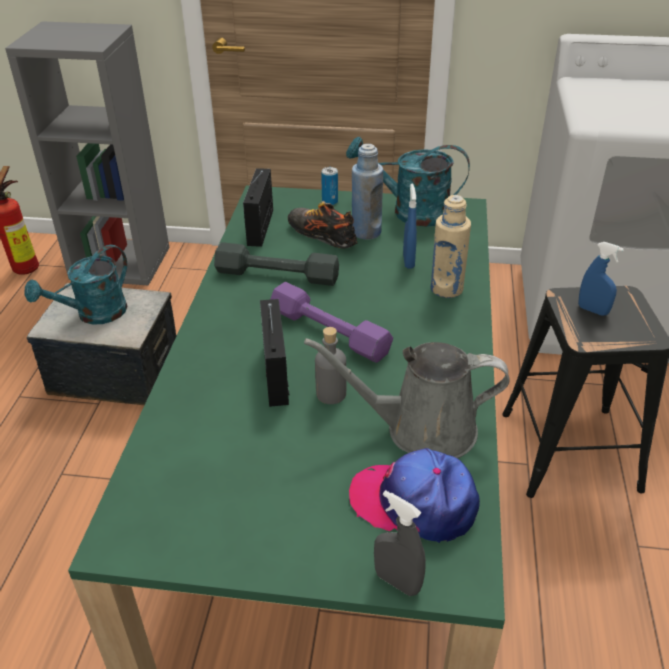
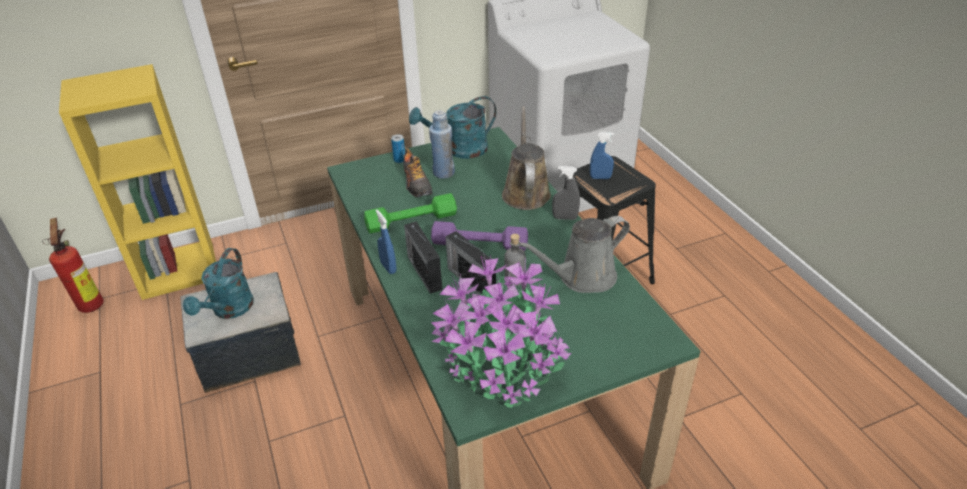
camera: 30 degrees left, 0 degrees up
grey bookcase [5,21,169,286] -> yellow bookcase [59,64,216,300]
grey dumbbell [214,242,339,286] -> green dumbbell [364,193,457,233]
radio [243,168,273,247] -> radio moved to [404,222,442,294]
shoe [288,201,358,248] -> shoe turned 120 degrees counterclockwise [403,148,433,197]
cap [349,448,480,543] -> none
grey spray bottle [374,490,426,596] -> grey spray bottle moved to [552,166,580,220]
blue spray bottle [403,184,417,268] -> blue spray bottle moved to [376,210,397,274]
beige bottle [431,195,471,298] -> brown watering can [502,106,551,210]
none -> potted plant [431,251,571,408]

